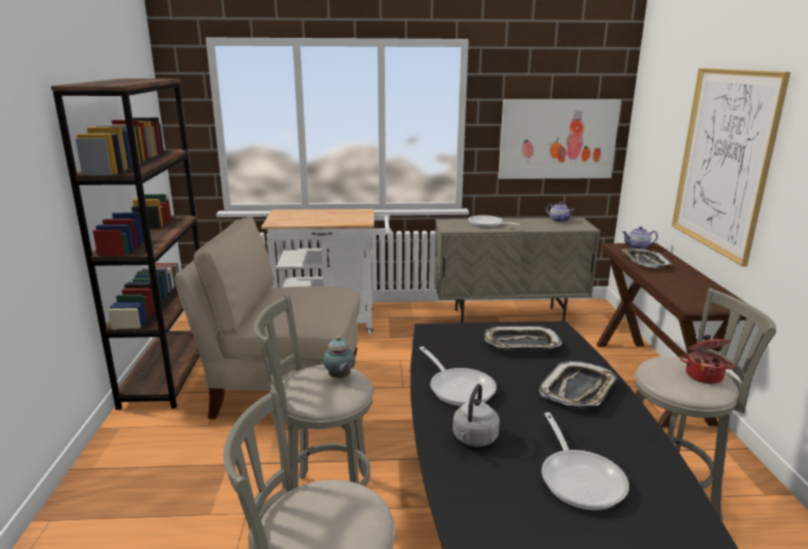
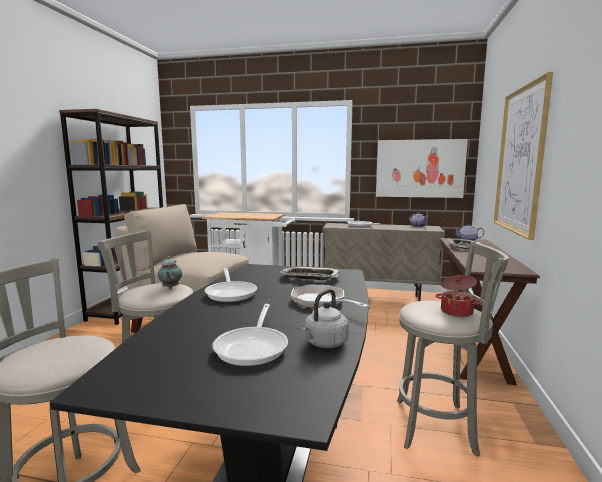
camera: 15 degrees right, 10 degrees down
grey kettle [453,384,500,447] -> grey kettle moved to [301,289,349,348]
tray [539,361,617,406] -> frying pan [291,285,370,308]

